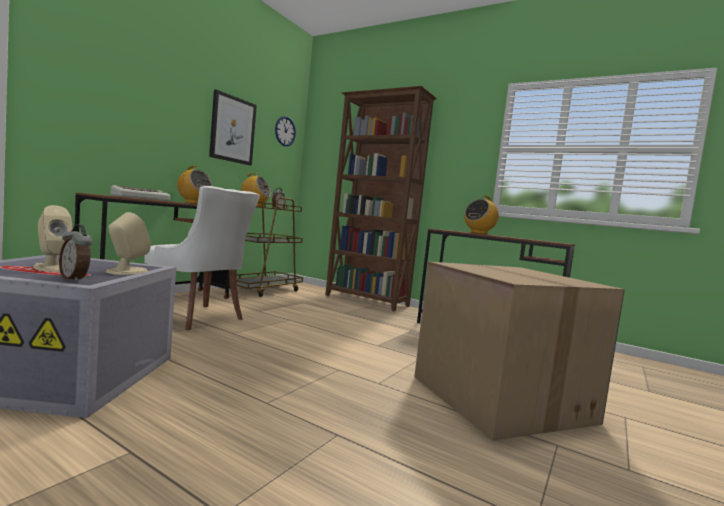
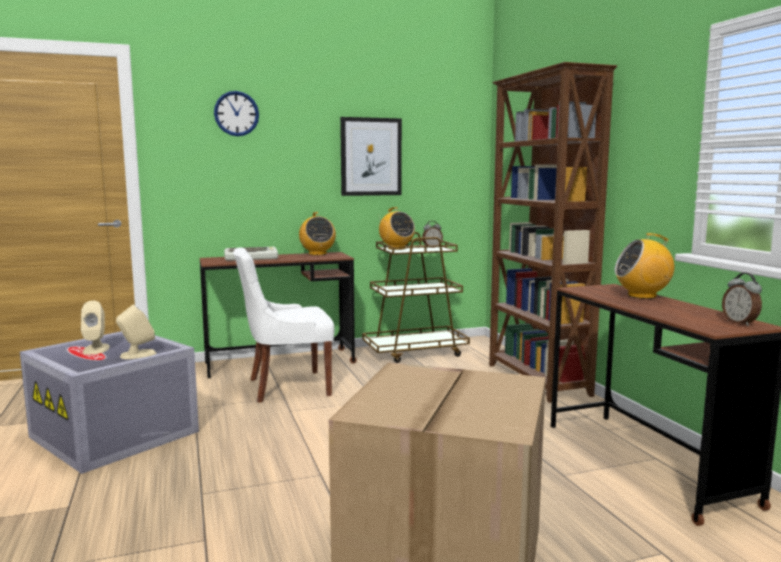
camera: 40 degrees right, 5 degrees up
alarm clock [59,224,93,282] -> alarm clock moved to [722,273,762,326]
white chair [144,186,260,330] -> white chair turned 90 degrees clockwise [233,248,335,403]
wall clock [275,116,296,146] -> wall clock moved to [214,91,259,136]

